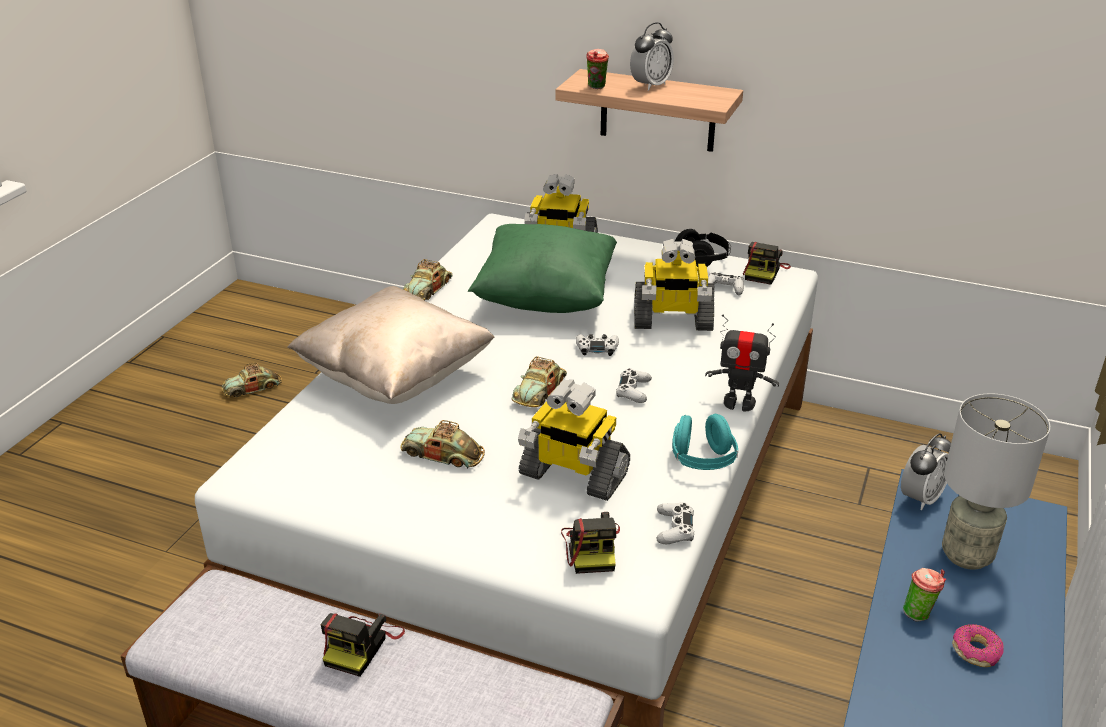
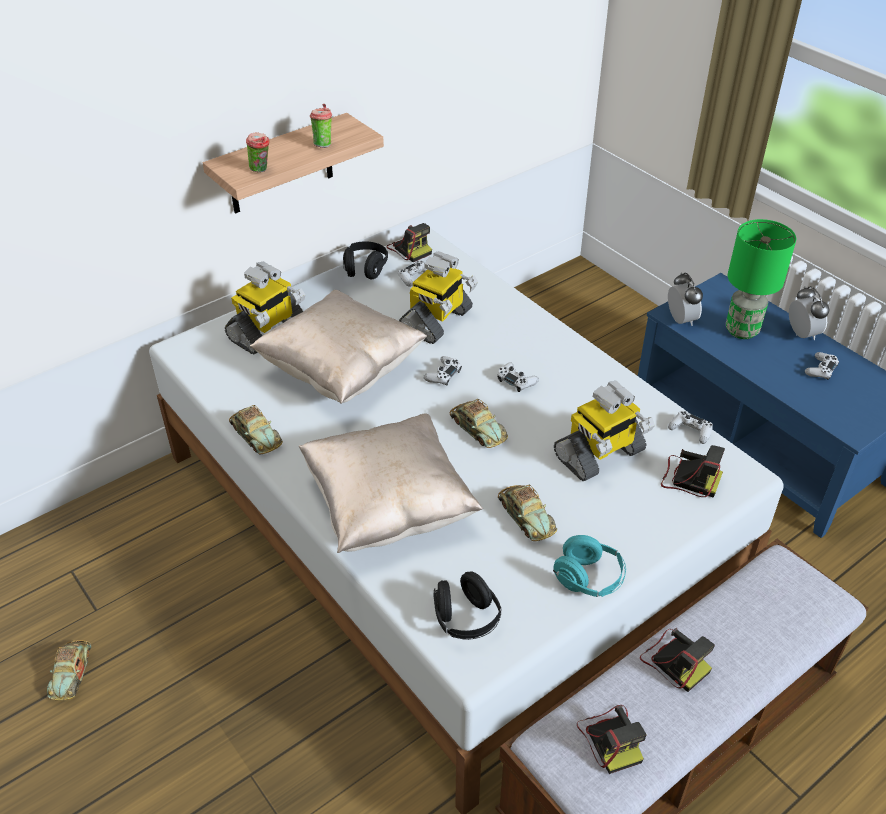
camera: 60 degrees left, 10 degrees up
toy car [400,420,485,469] -> toy car turned 75 degrees counterclockwise [498,485,557,541]
green pillow [468,224,617,313] -> beige pillow [250,290,427,404]
alarm clock [630,22,674,91] -> alarm clock moved to [789,286,829,340]
turquoise headphones [672,414,738,470] -> turquoise headphones moved to [553,535,626,597]
toy robot [705,315,779,411] -> none
cup [903,568,946,622] -> cup moved to [310,104,332,148]
grey table lamp [942,393,1050,570] -> green table lamp [726,219,796,339]
donut [952,624,1004,667] -> white game controller [805,352,839,380]
none -> black headphones [434,571,502,640]
none -> camera [577,705,647,774]

